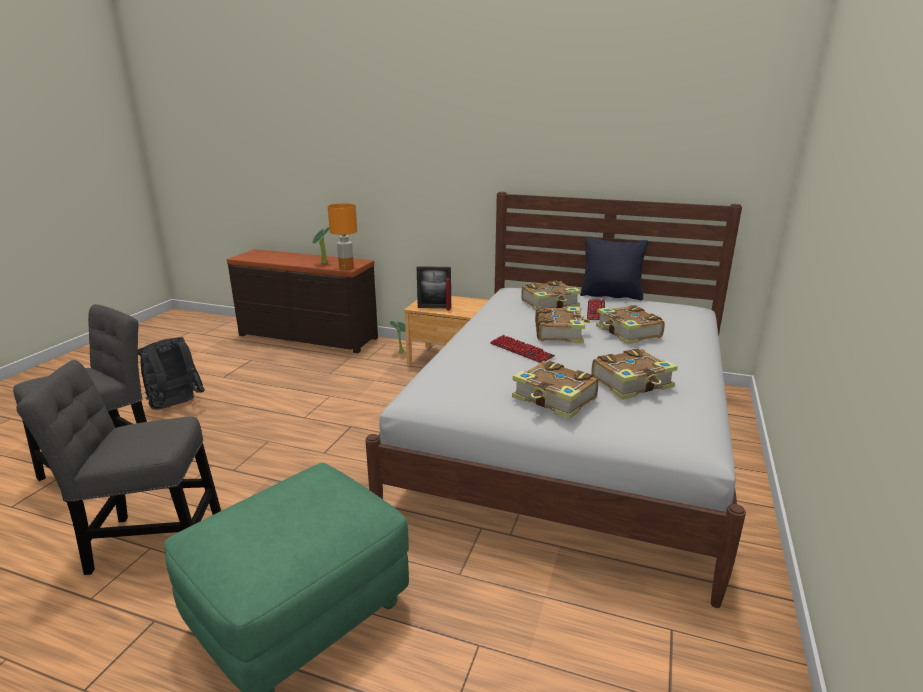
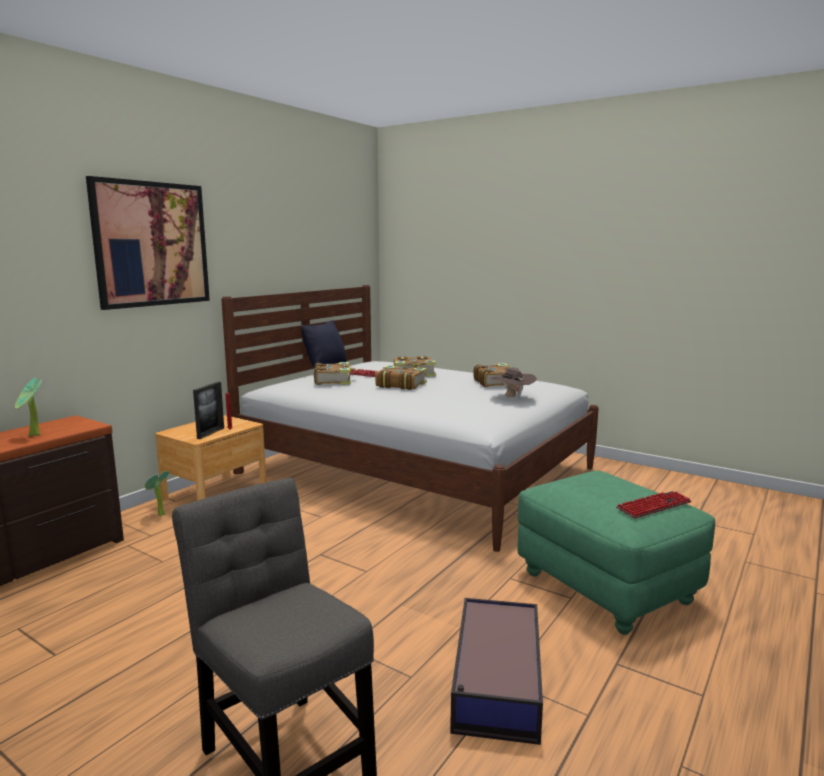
camera: 75 degrees left, 10 degrees down
grey chair [16,360,221,575] -> storage box [450,598,543,745]
black backpack [138,337,205,410] -> none
orange table lamp [328,203,357,270] -> none
keyboard [490,335,555,363] -> keyboard moved to [616,491,692,518]
book [512,361,599,419] -> brown hat [490,367,537,398]
none -> picture [86,176,210,310]

